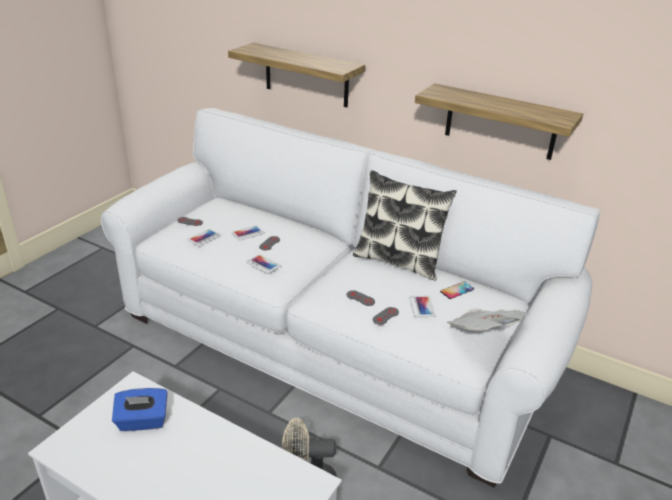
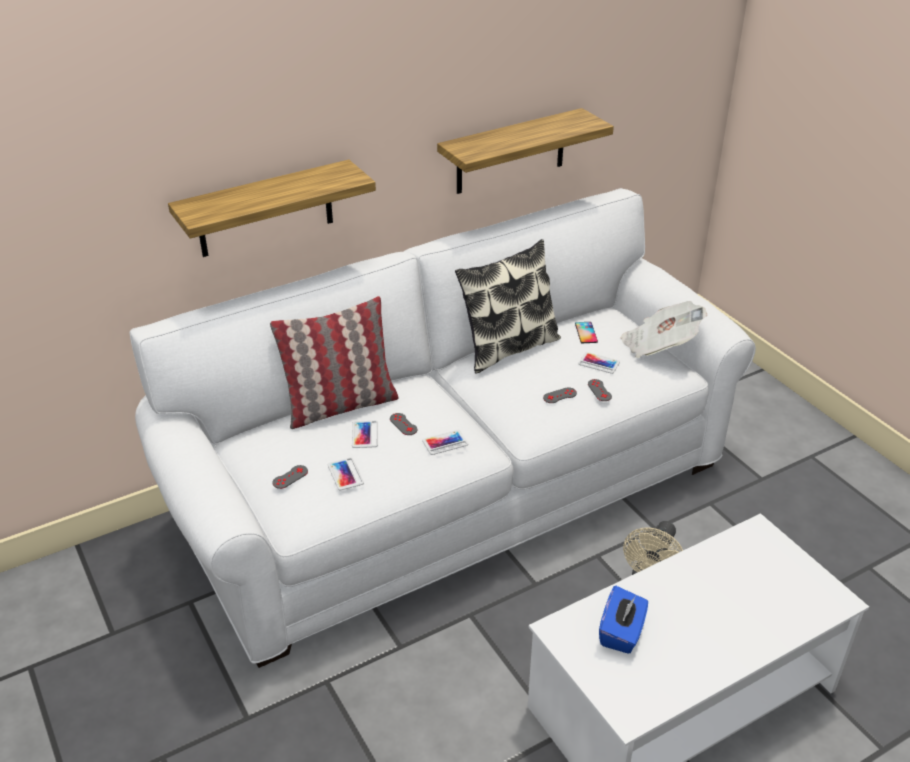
camera: 60 degrees left, 5 degrees up
none -> pillow [270,296,398,429]

